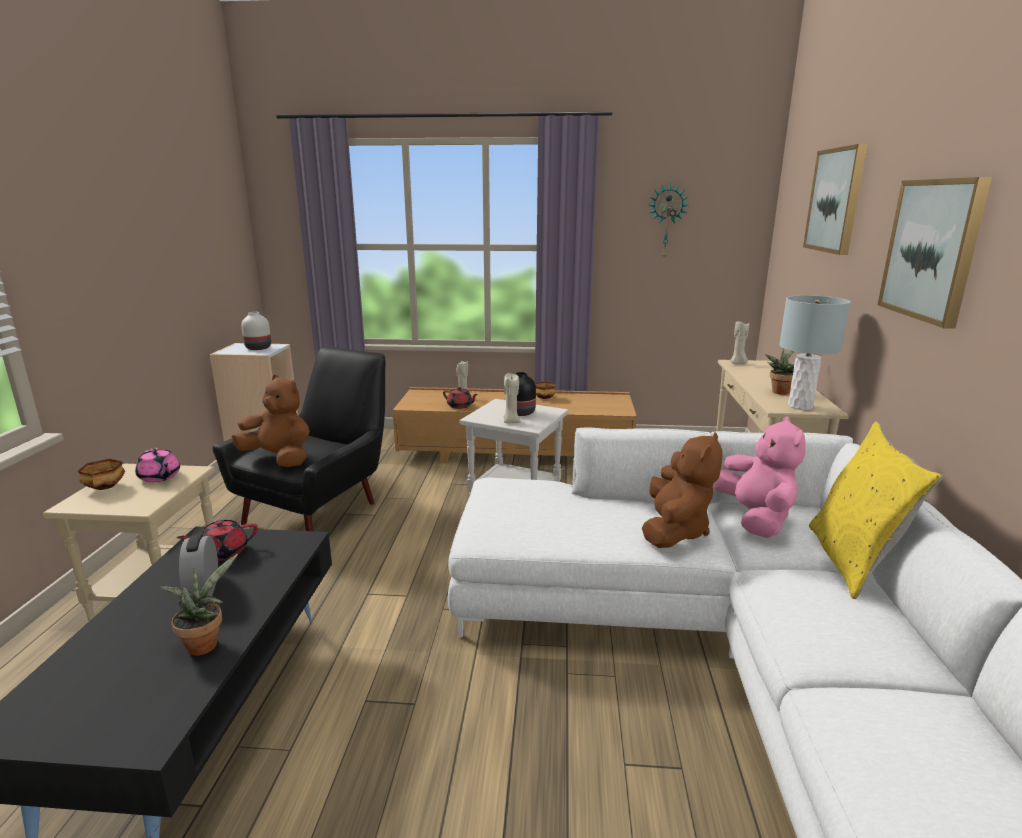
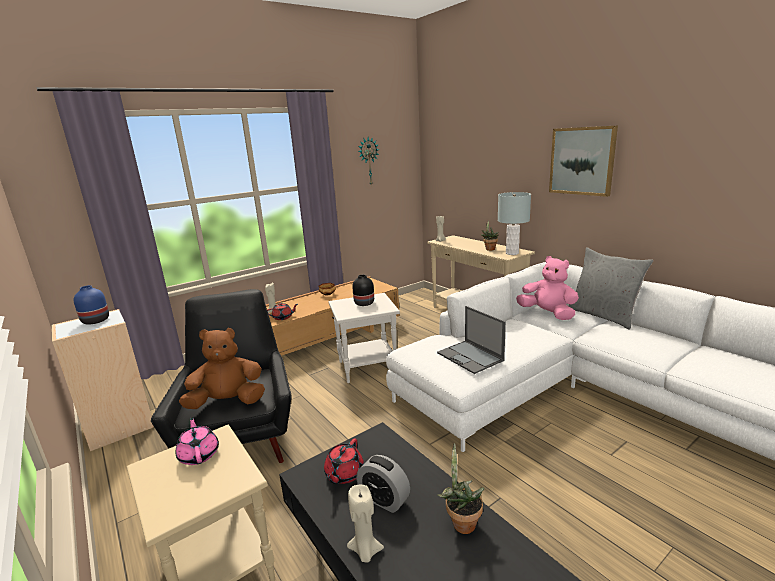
camera: 40 degrees left, 0 degrees up
bowl [78,459,125,490] -> none
pink teapot [135,448,180,482] -> pink teapot turned 120 degrees counterclockwise [176,417,219,465]
white vase [241,312,271,350] -> blue vase [74,285,109,324]
beige candle [504,373,521,424] -> beige candle moved to [347,485,384,563]
brown plush toy [642,432,722,548] -> none
picture [803,144,867,255] -> none
yellow pillow [809,422,943,599] -> grey pillow [568,247,653,330]
none -> laptop [437,306,506,374]

